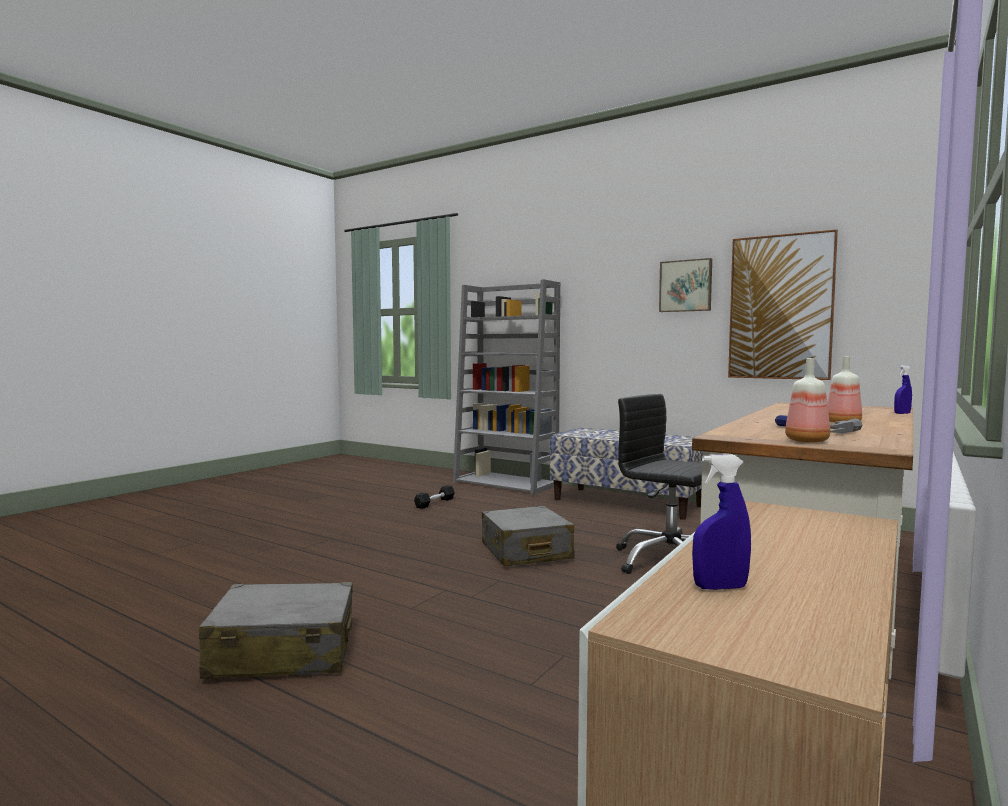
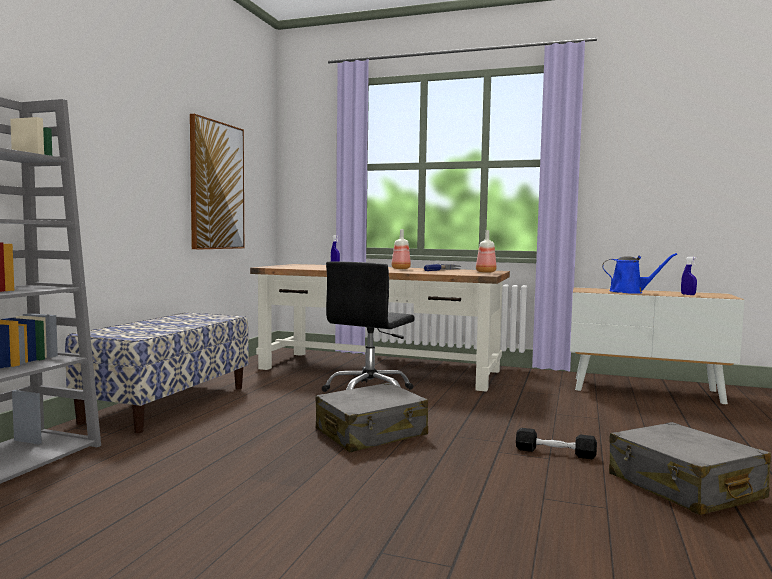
camera: 105 degrees left, 0 degrees up
black dumbbell [414,485,455,509] -> black dumbbell moved to [516,428,597,460]
picture [659,258,712,312] -> none
none -> blue watering can [602,253,677,294]

